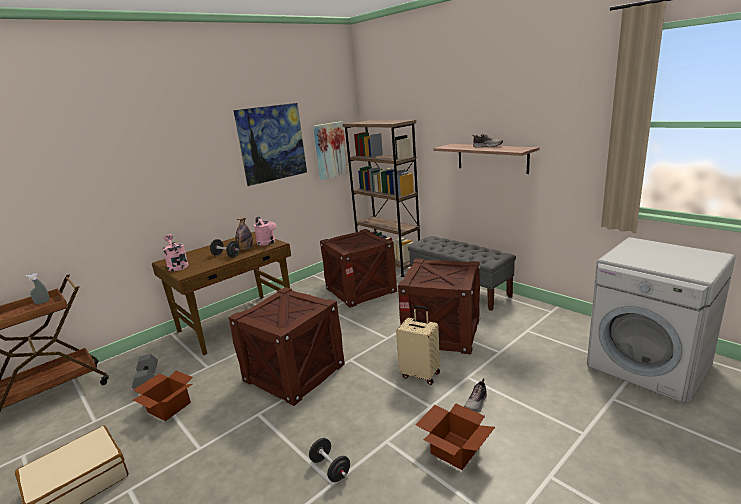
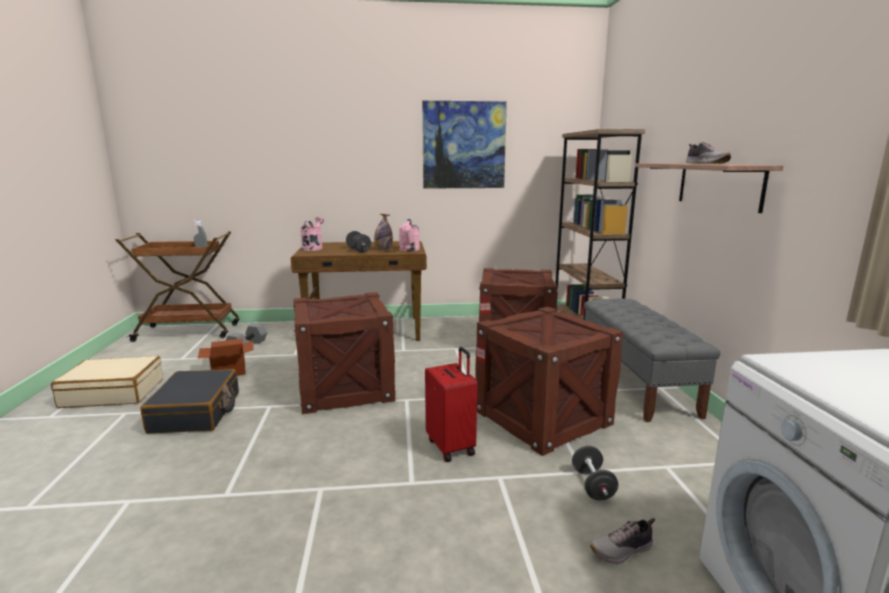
camera: 35 degrees right, 5 degrees down
black dumbbell [309,438,350,482] -> black dumbbell moved to [572,446,618,500]
picture [313,121,348,180] -> none
beige suitcase [396,305,440,385] -> red suitcase [425,347,477,462]
cardboard box [415,403,495,470] -> none
shoe [464,378,487,413] -> shoe moved to [590,518,655,564]
none -> black suitcase [140,369,239,434]

